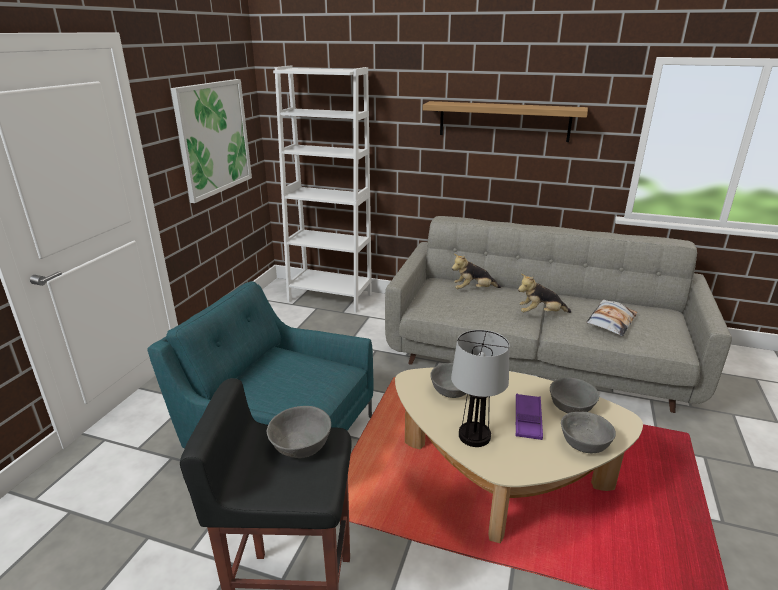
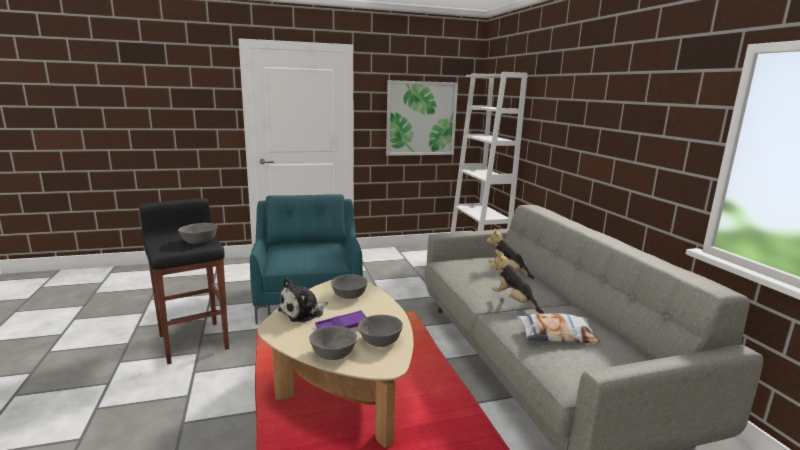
camera: 55 degrees right, 10 degrees down
shelf [423,101,588,142] -> none
table lamp [451,330,510,447] -> plush toy [278,278,328,322]

